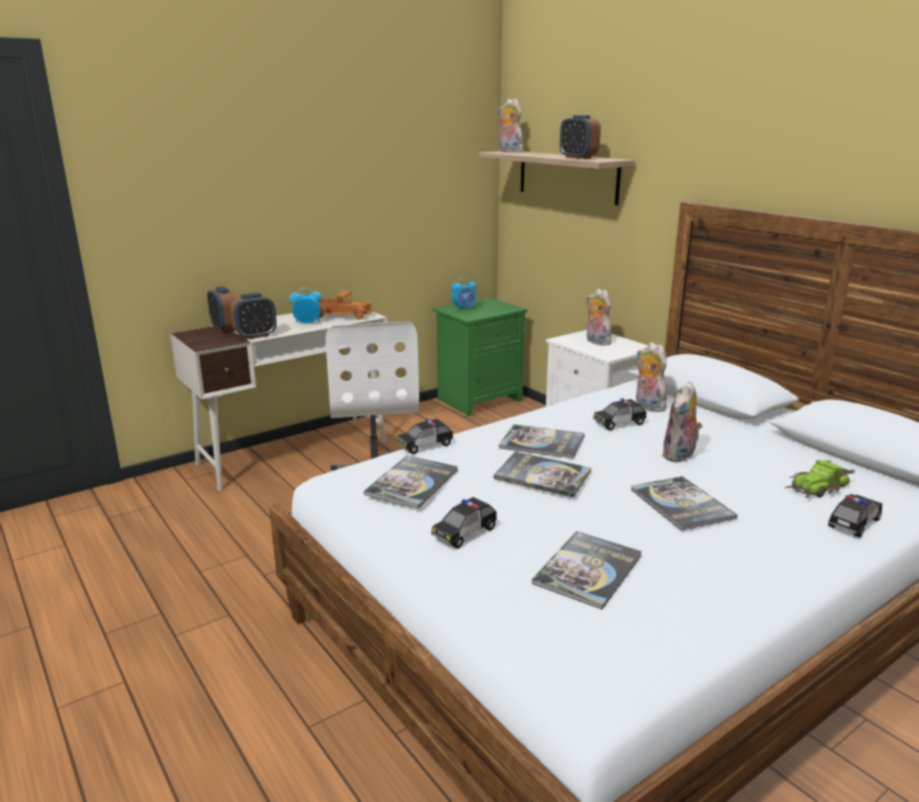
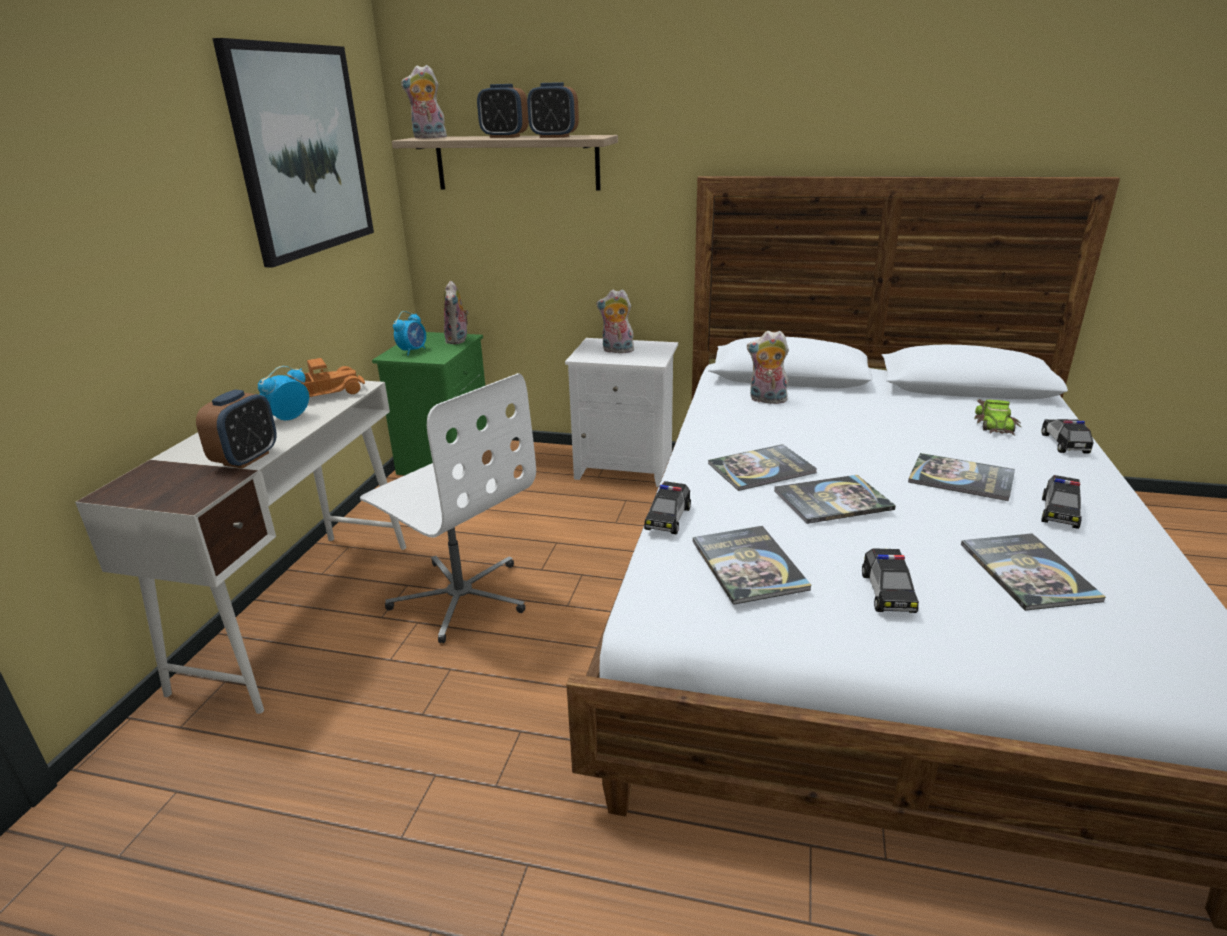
camera: 40 degrees left, 5 degrees up
alarm clock [207,287,236,333] -> alarm clock moved to [477,84,529,138]
toy car [593,398,647,430] -> toy car moved to [1041,475,1082,529]
plush toy [662,381,702,463] -> plush toy moved to [444,281,469,344]
none -> picture [212,38,374,268]

